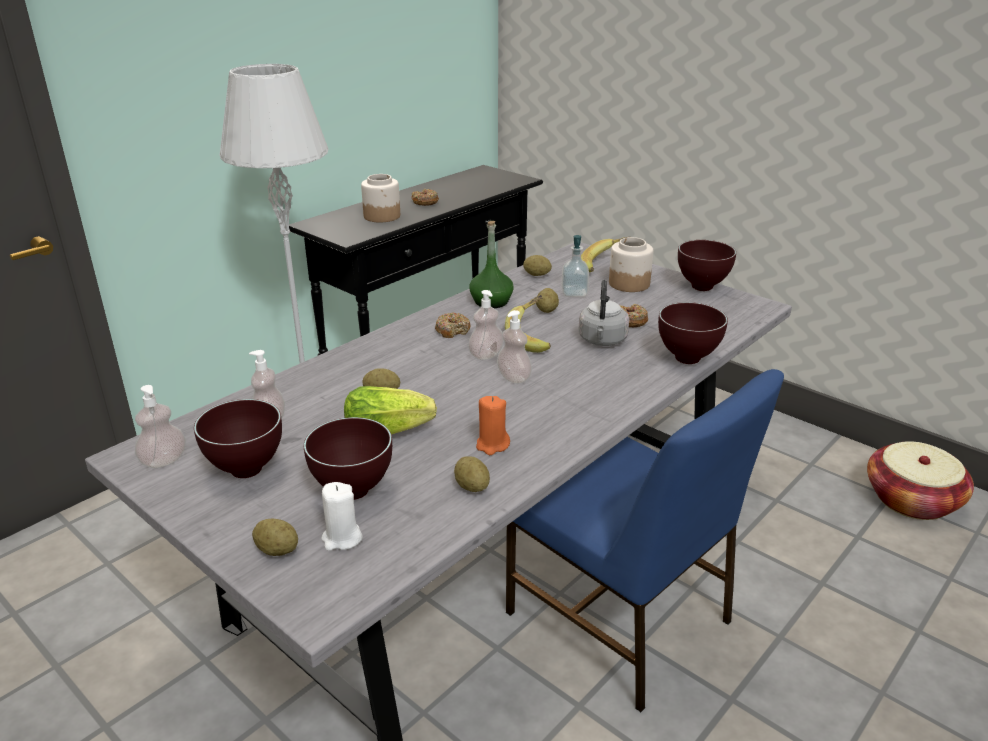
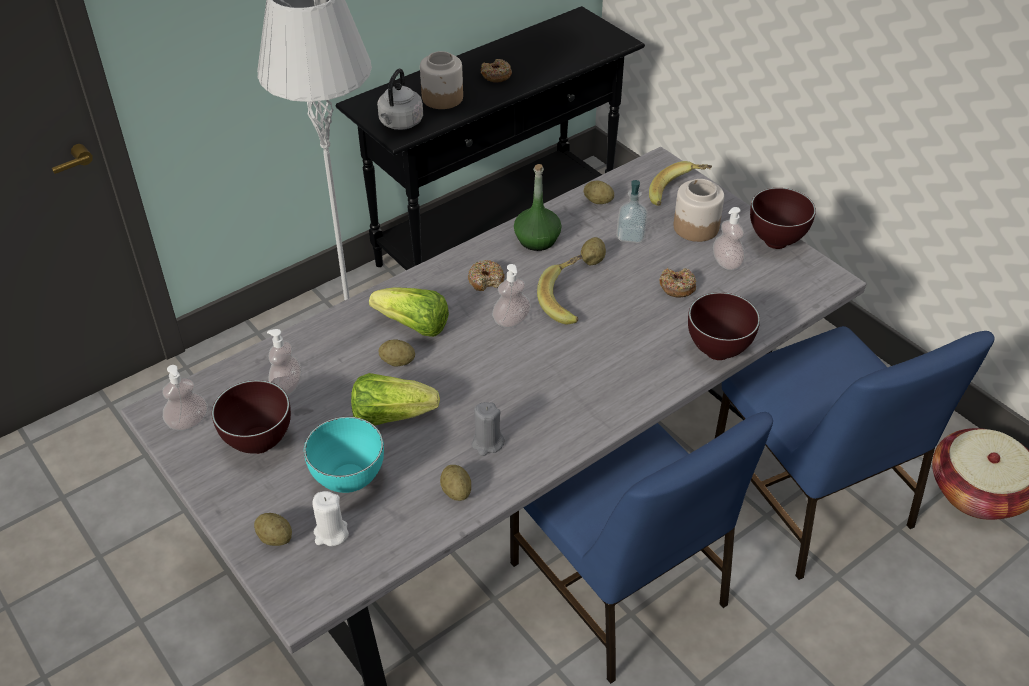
camera: 10 degrees right, 15 degrees up
brown bowl [304,417,392,500] -> turquoise bowl [304,417,384,493]
orange candle [476,396,510,455] -> grey candle [471,402,505,456]
soap dispenser [497,310,532,384] -> soap dispenser moved to [713,207,745,270]
grey kettle [579,280,629,346] -> grey kettle moved to [377,68,423,130]
none -> lettuce [369,287,449,337]
none -> blue chair [715,326,995,580]

